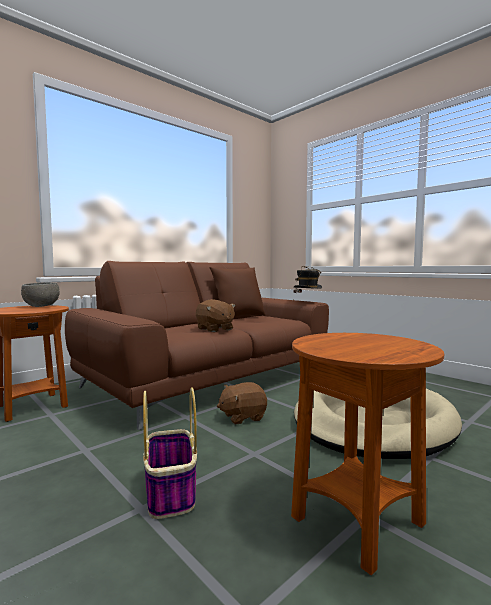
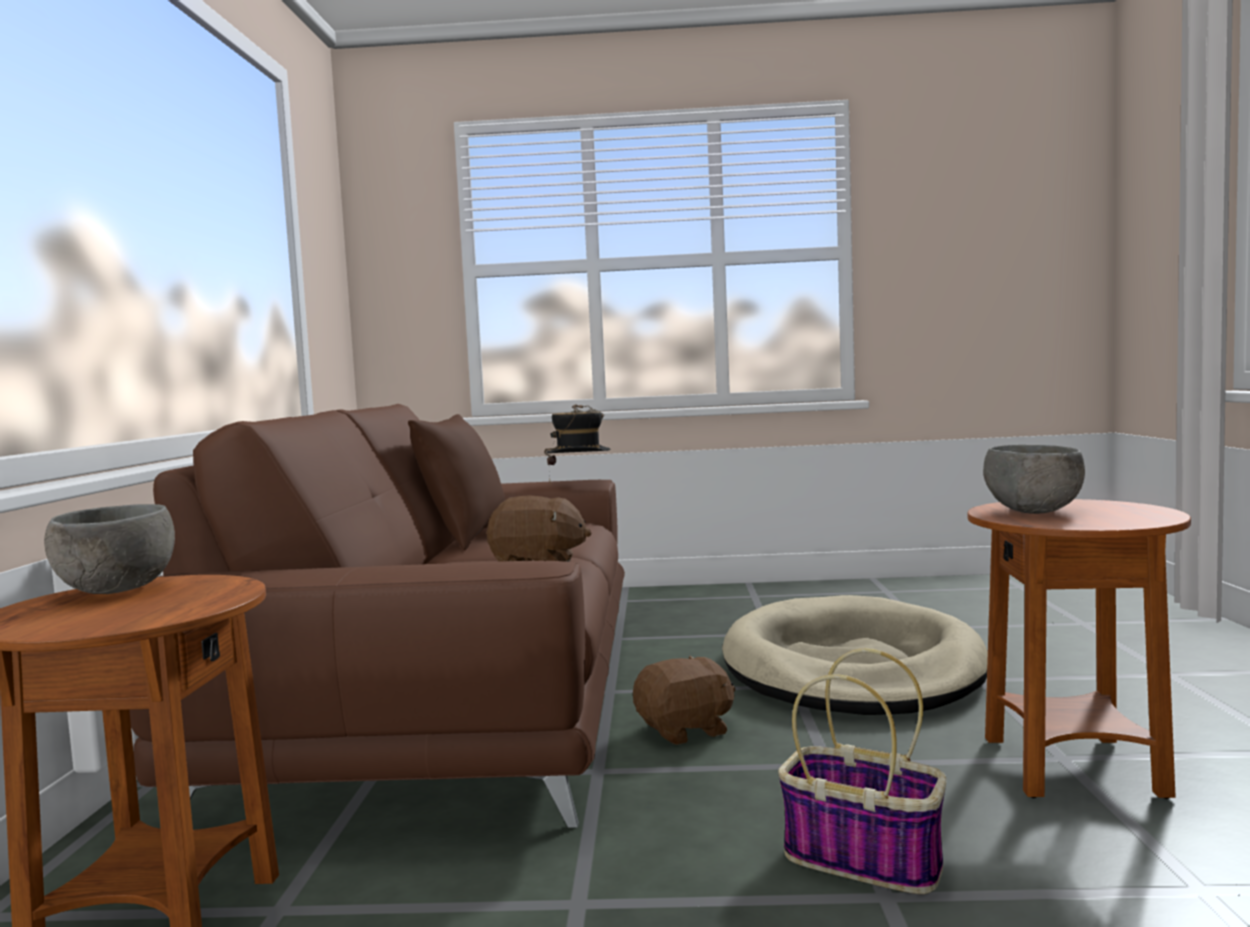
camera: 45 degrees left, 0 degrees up
brown plush toy [217,382,267,424] -> brown plush toy turned 135 degrees counterclockwise [633,656,735,745]
none -> grey bowl [983,445,1085,514]

